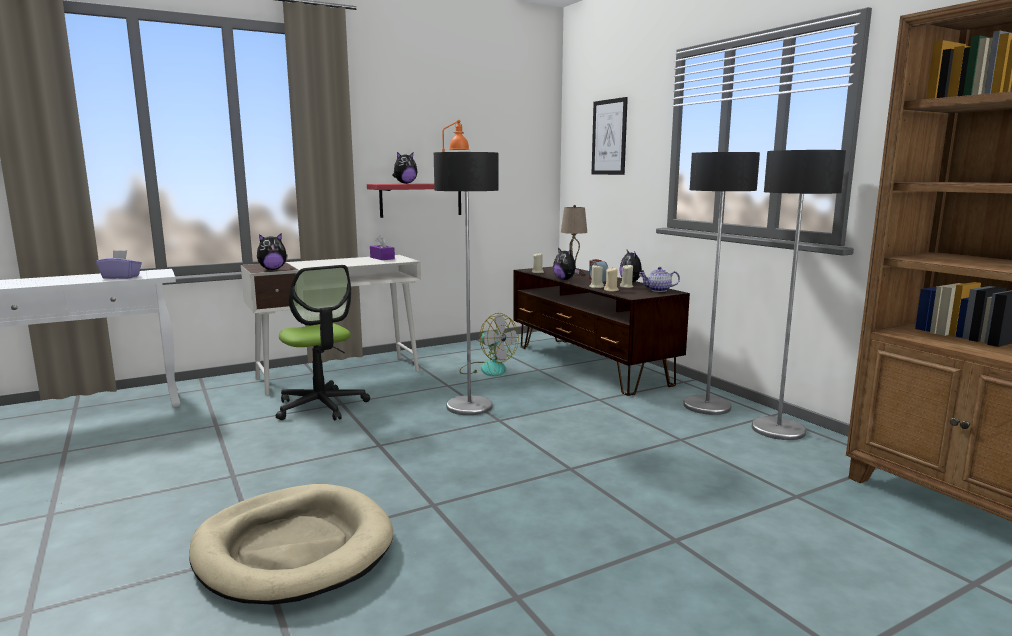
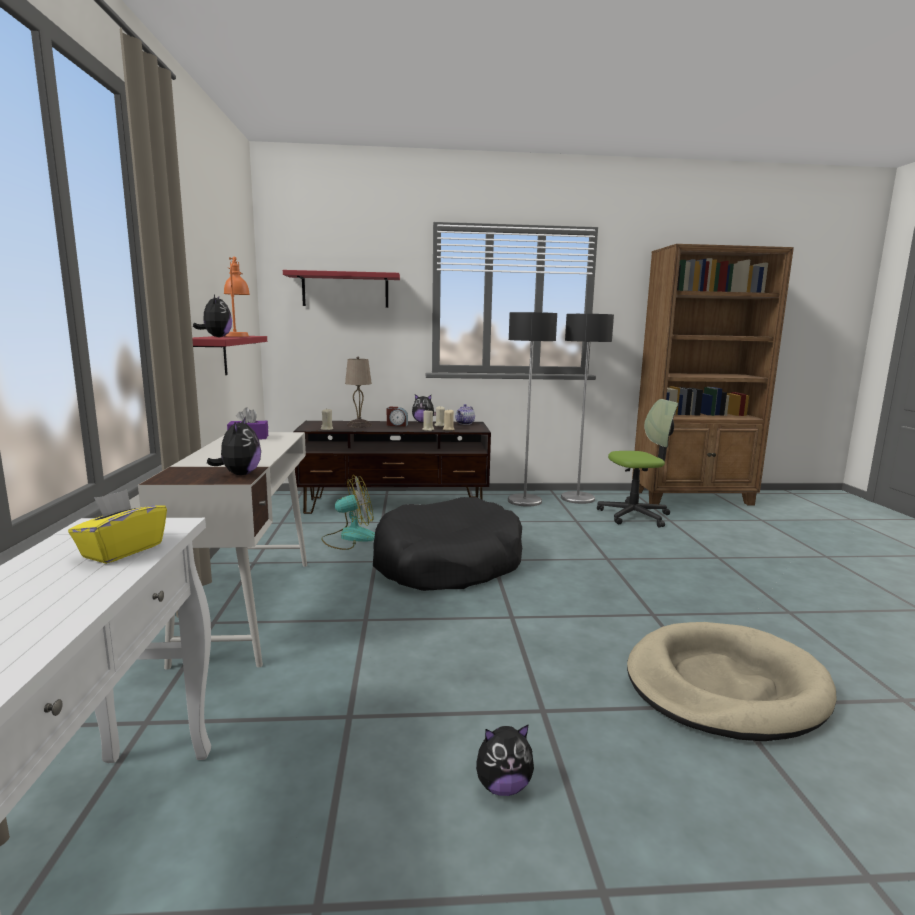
camera: 65 degrees left, 0 degrees up
purple tissue box [96,250,142,279] -> yellow tissue box [68,489,167,564]
office chair [276,265,370,421] -> office chair moved to [597,399,678,528]
floor lamp [434,152,499,415] -> black dog bed [373,497,522,591]
plush toy [553,248,580,280] -> plush toy moved to [476,724,534,796]
picture [592,97,628,175] -> red shelf [283,270,400,308]

